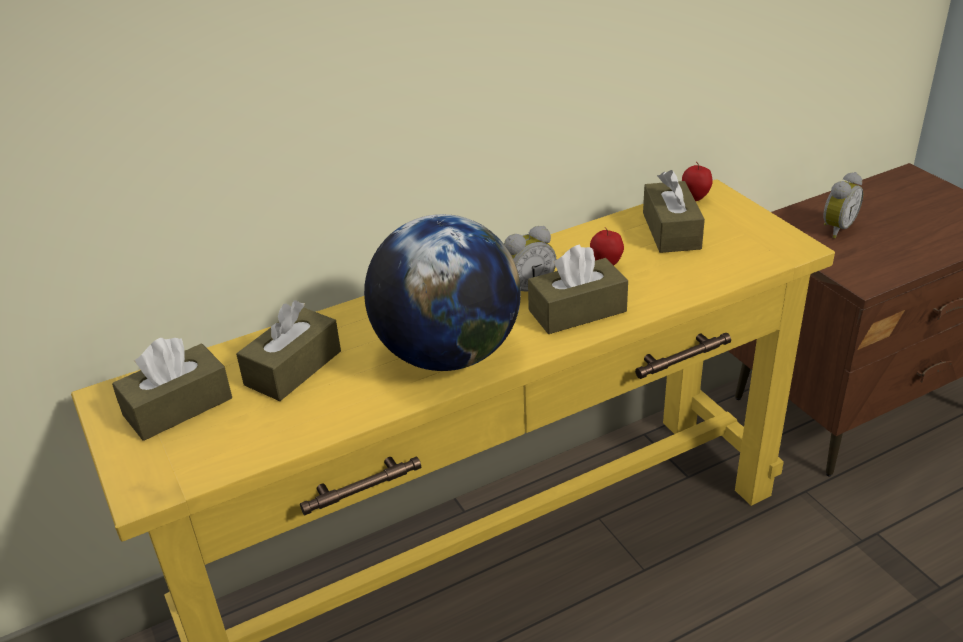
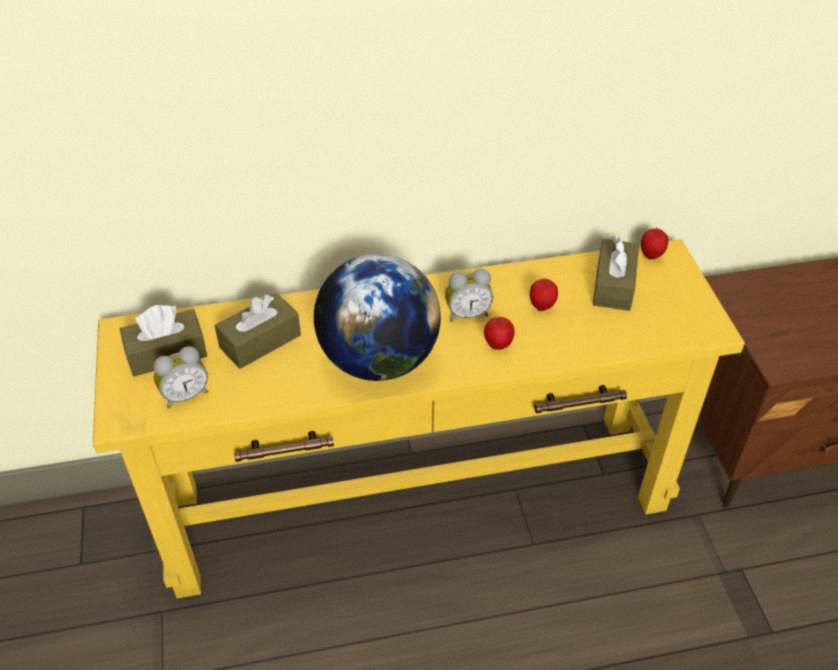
camera: 15 degrees right, 10 degrees up
brown tissue box [528,245,628,334] -> apple [484,316,515,350]
alarm clock [823,172,863,238] -> alarm clock moved to [153,346,208,409]

